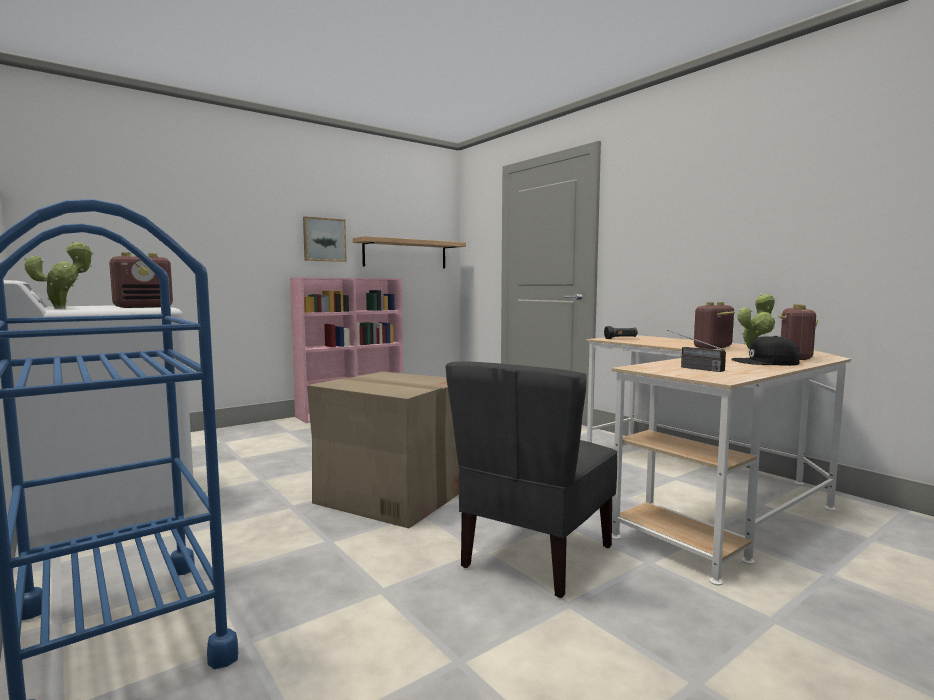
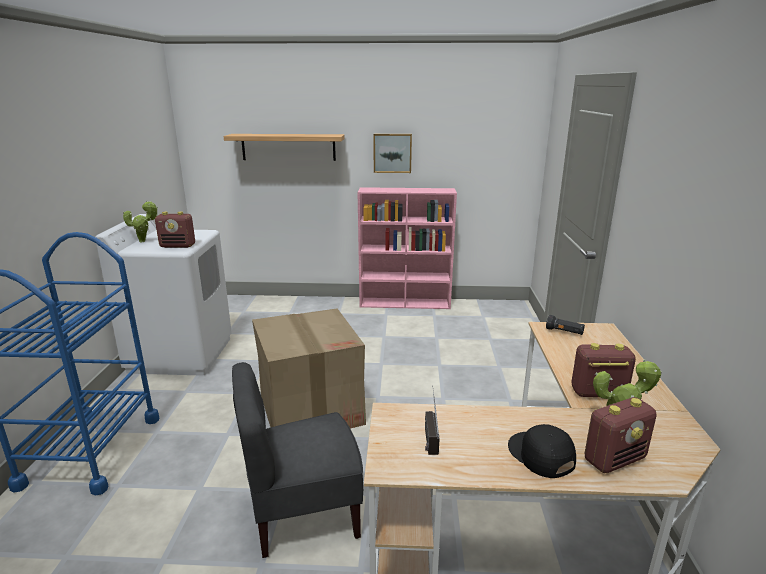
camera: 40 degrees right, 15 degrees up
shelf [353,236,466,268] -> shelf moved to [224,134,345,161]

